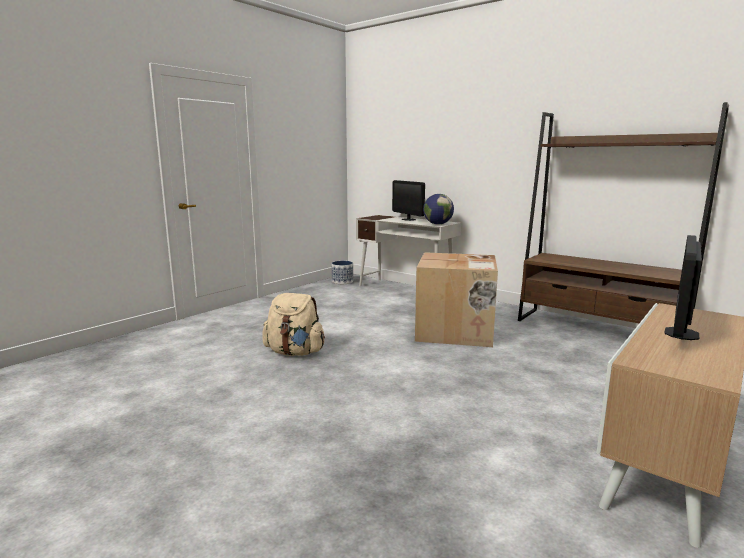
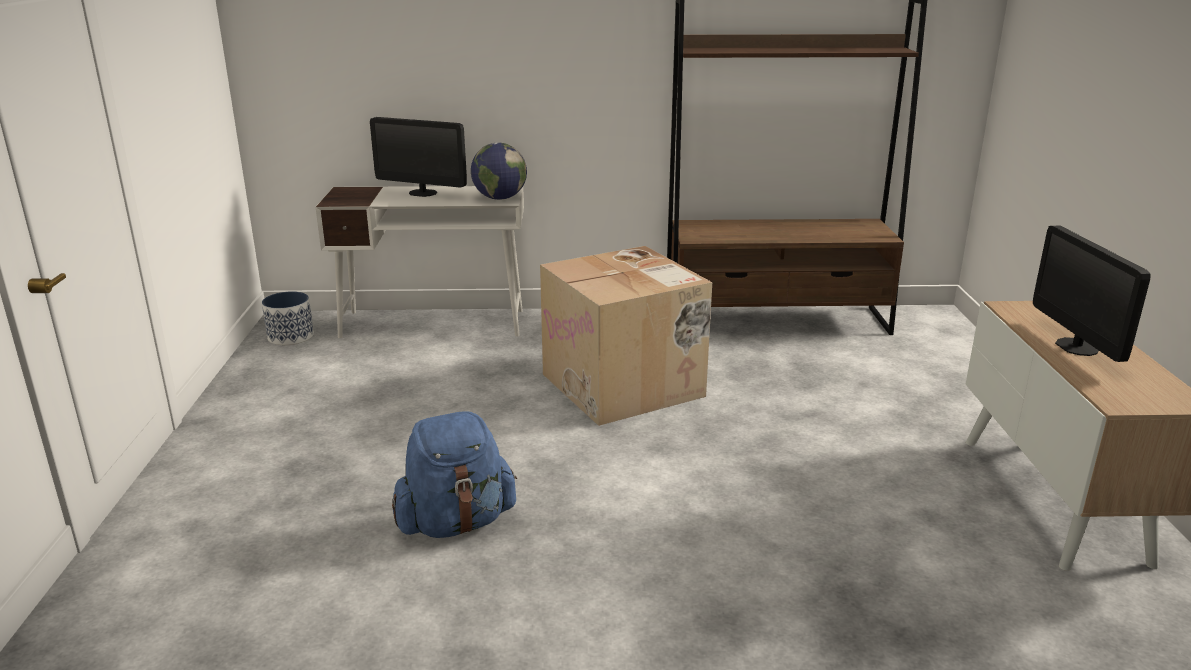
camera: 40 degrees left, 10 degrees up
beige backpack [262,293,325,356] -> blue backpack [392,411,517,538]

